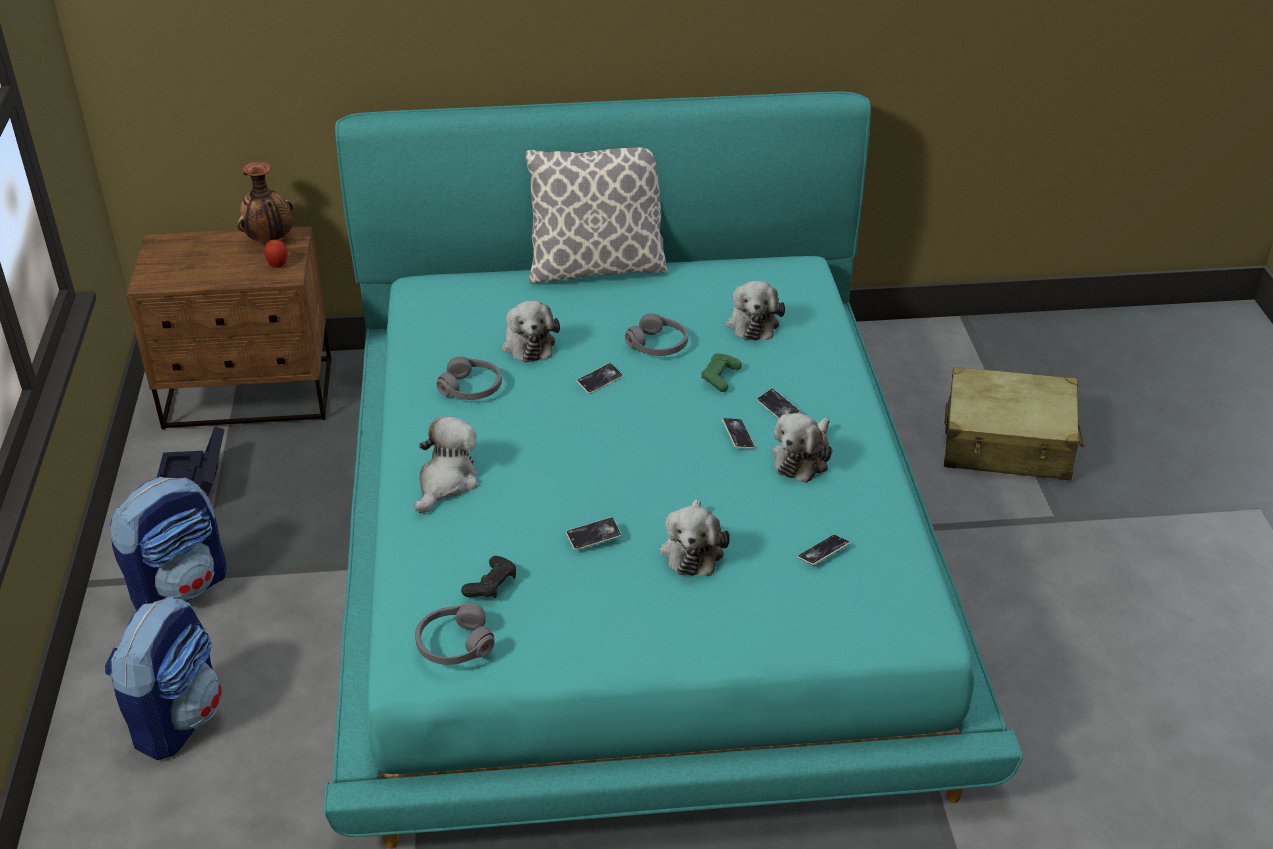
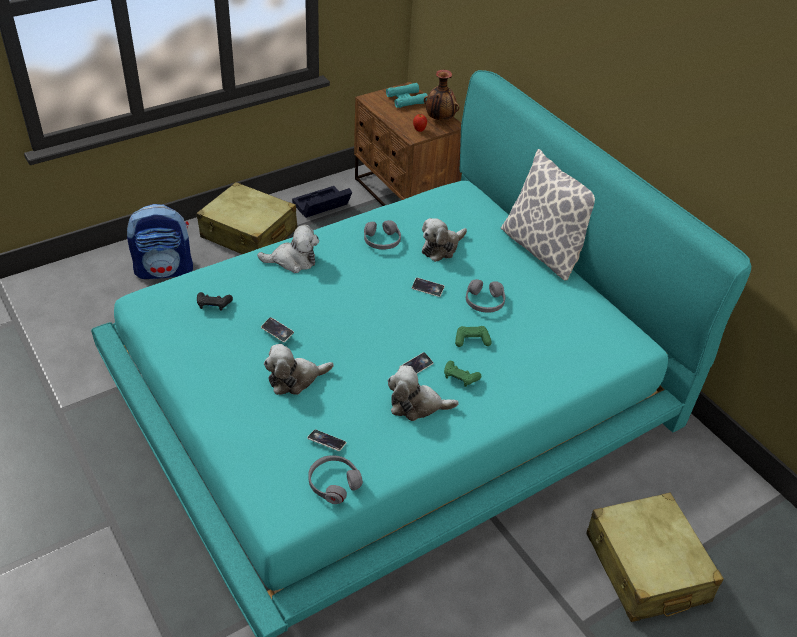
camera: 60 degrees right, 5 degrees up
backpack [110,477,226,611] -> beige suitcase [197,182,297,254]
grey headphones [415,603,495,665] -> grey headphones moved to [308,455,363,504]
plush toy [726,281,785,341] -> none
phone [757,388,800,419] -> green game controller [444,361,481,387]
none -> turquoise binoculars [386,83,427,108]

